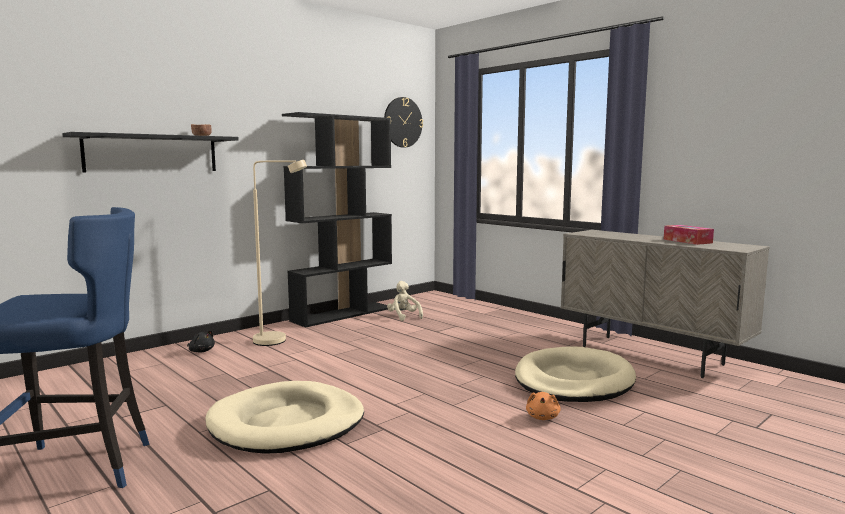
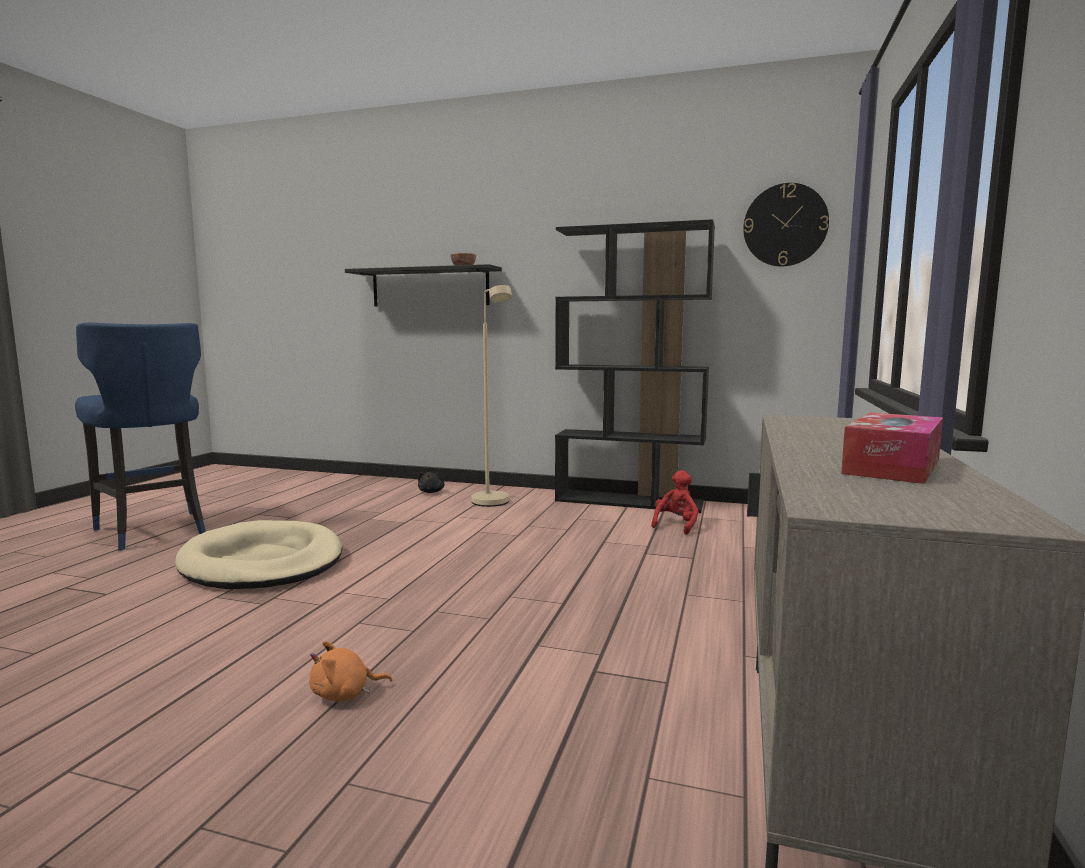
camera: 60 degrees right, 0 degrees up
beige plush toy [387,281,423,321] -> red plush toy [651,470,699,535]
beige dog bed [515,346,636,402] -> none

